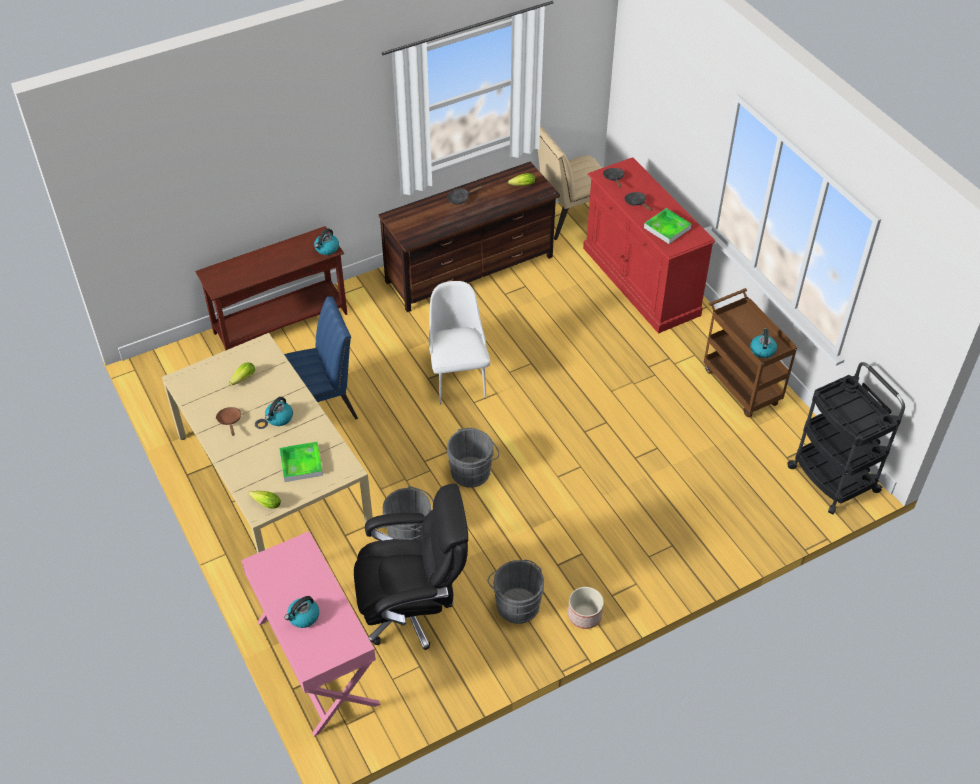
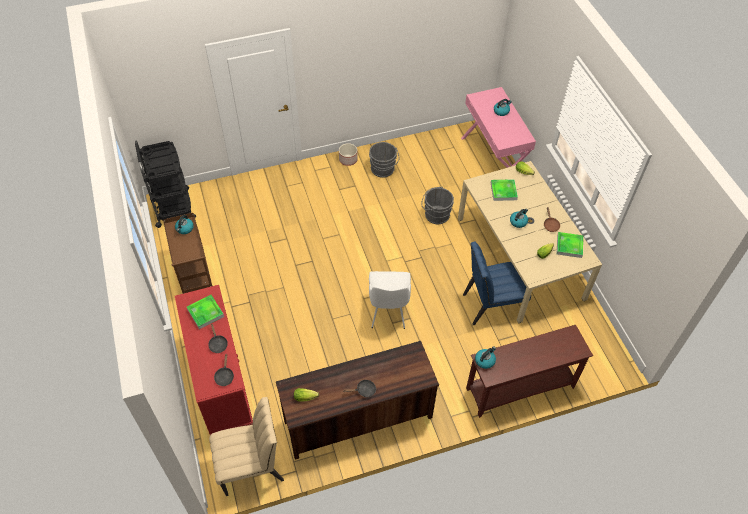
camera: 170 degrees left, 5 degrees up
black office chair [354,484,468,650] -> none
grey bucket [446,428,499,488] -> none
none -> tray [557,232,583,258]

